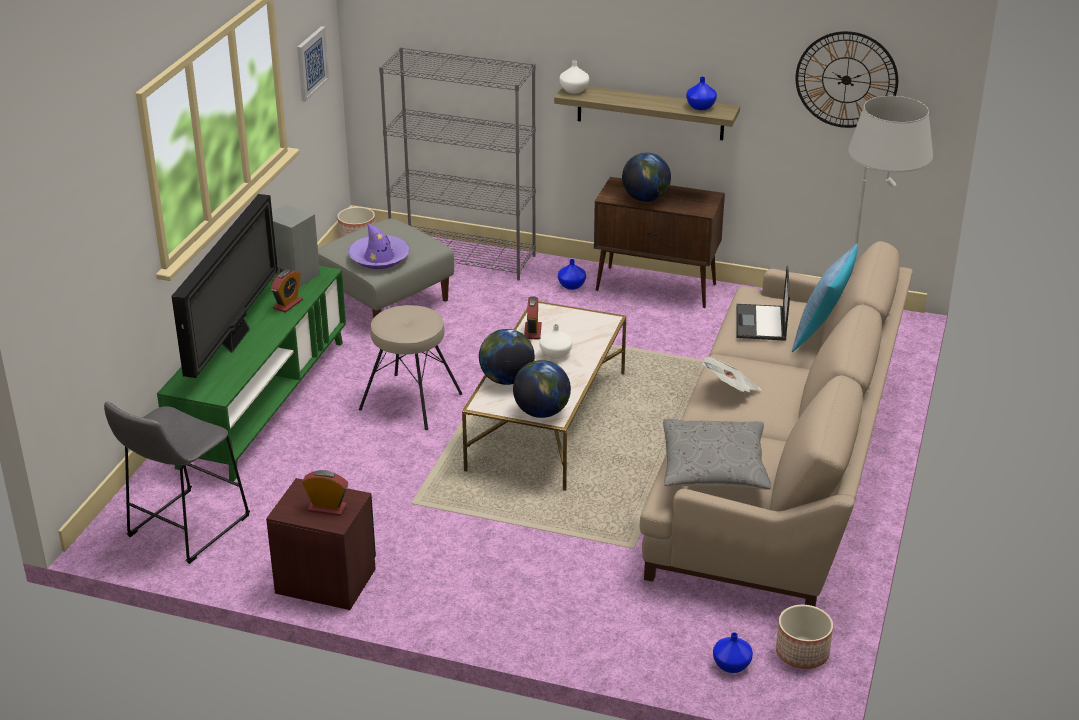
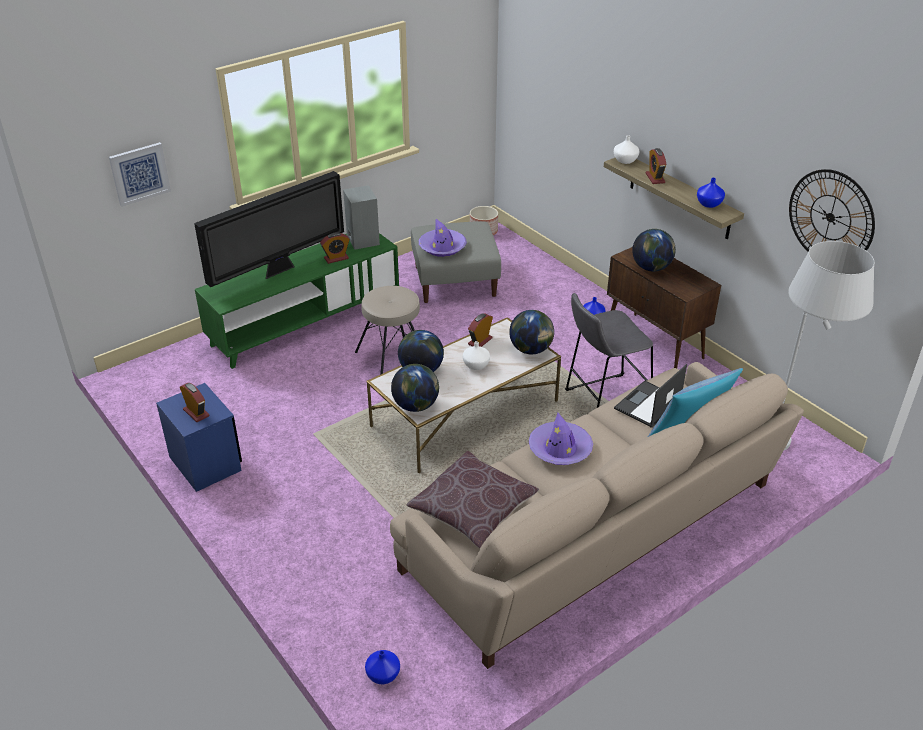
camera: 35 degrees right, 5 degrees up
grey stool [104,402,250,564] -> grey stool moved to [565,293,653,408]
brown nightstand [266,478,376,610] -> blue nightstand [156,383,242,492]
picture [297,26,329,102] -> picture moved to [109,142,171,207]
grey bookcase [379,47,536,280] -> none
grey pillow [663,419,771,490] -> brown pillow [406,451,539,549]
newspaper [702,357,762,393] -> purple hat [529,413,593,465]
planter [776,605,833,669] -> none
none -> globe [509,310,554,354]
none -> alarm clock [646,148,666,184]

